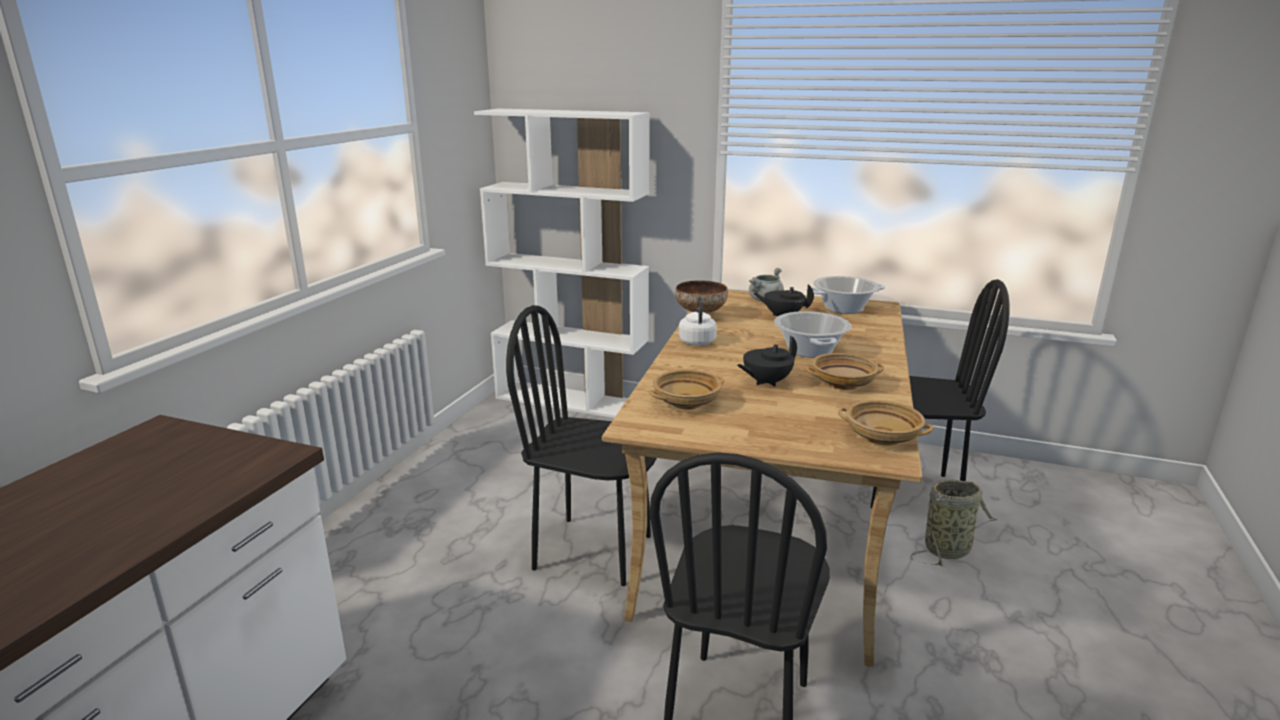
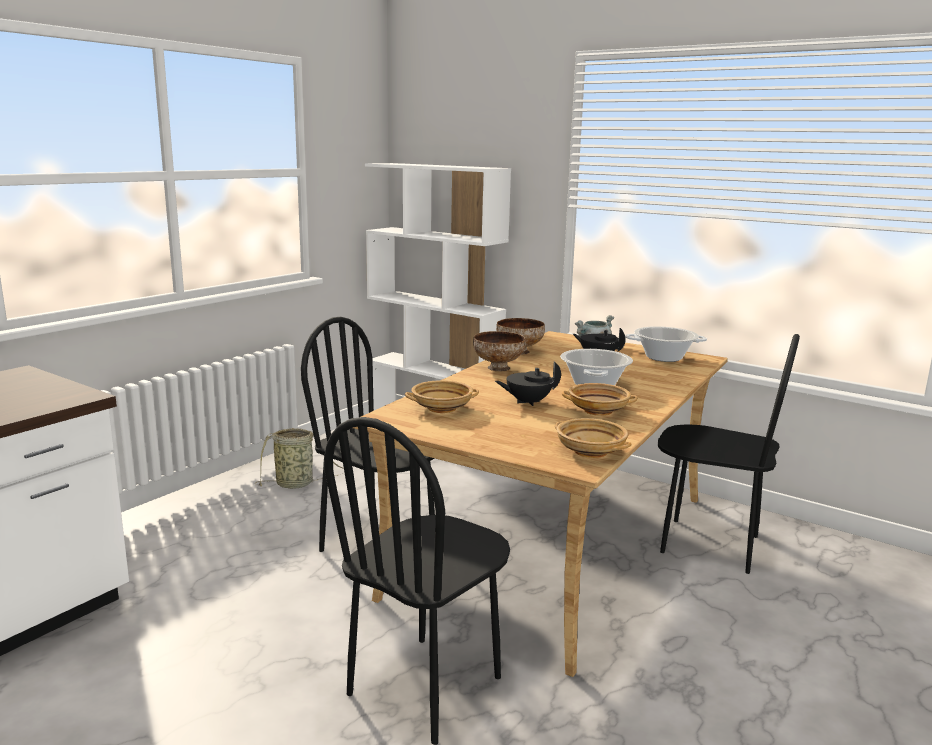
camera: 15 degrees right, 5 degrees down
white kettle [679,296,717,345] -> bowl [473,331,525,371]
basket [910,479,998,566] -> basket moved to [255,428,343,489]

